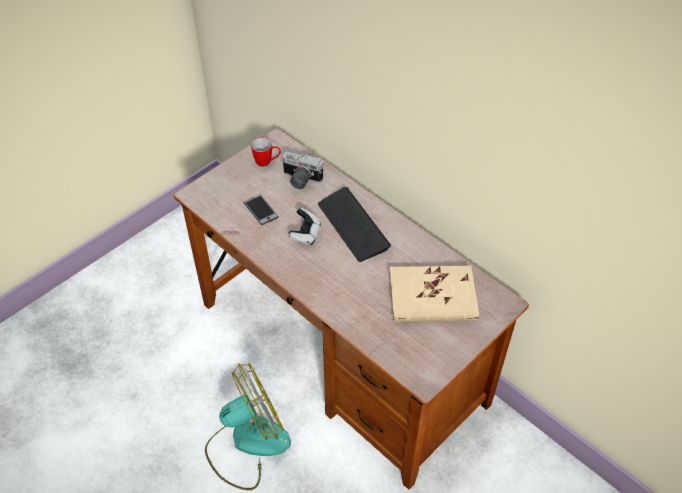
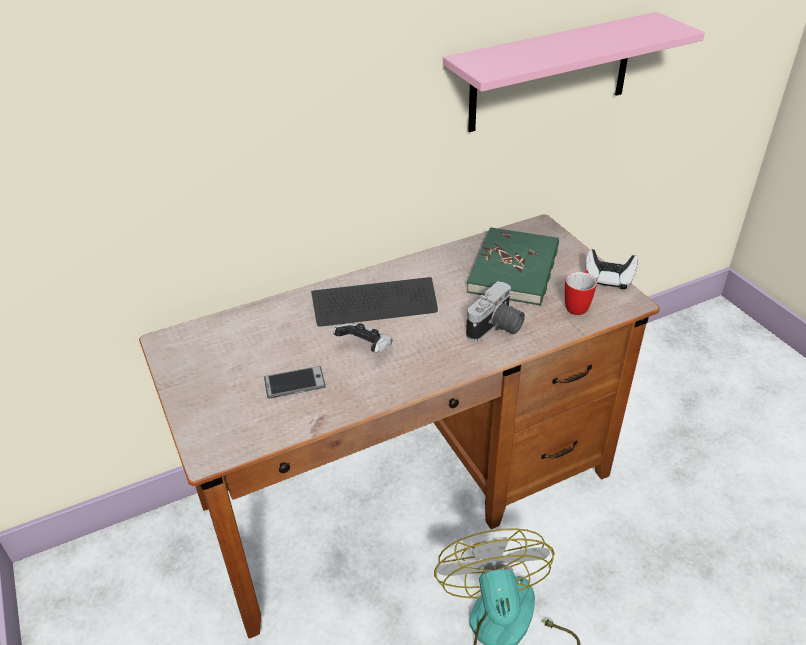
camera: 70 degrees left, 10 degrees down
mug [251,138,281,167] -> mug moved to [565,270,597,315]
camera [281,152,323,189] -> camera moved to [466,281,525,341]
beige book [389,266,479,322] -> green book [467,227,559,306]
none -> pink shelf [443,12,705,132]
none -> game controller [585,249,638,289]

